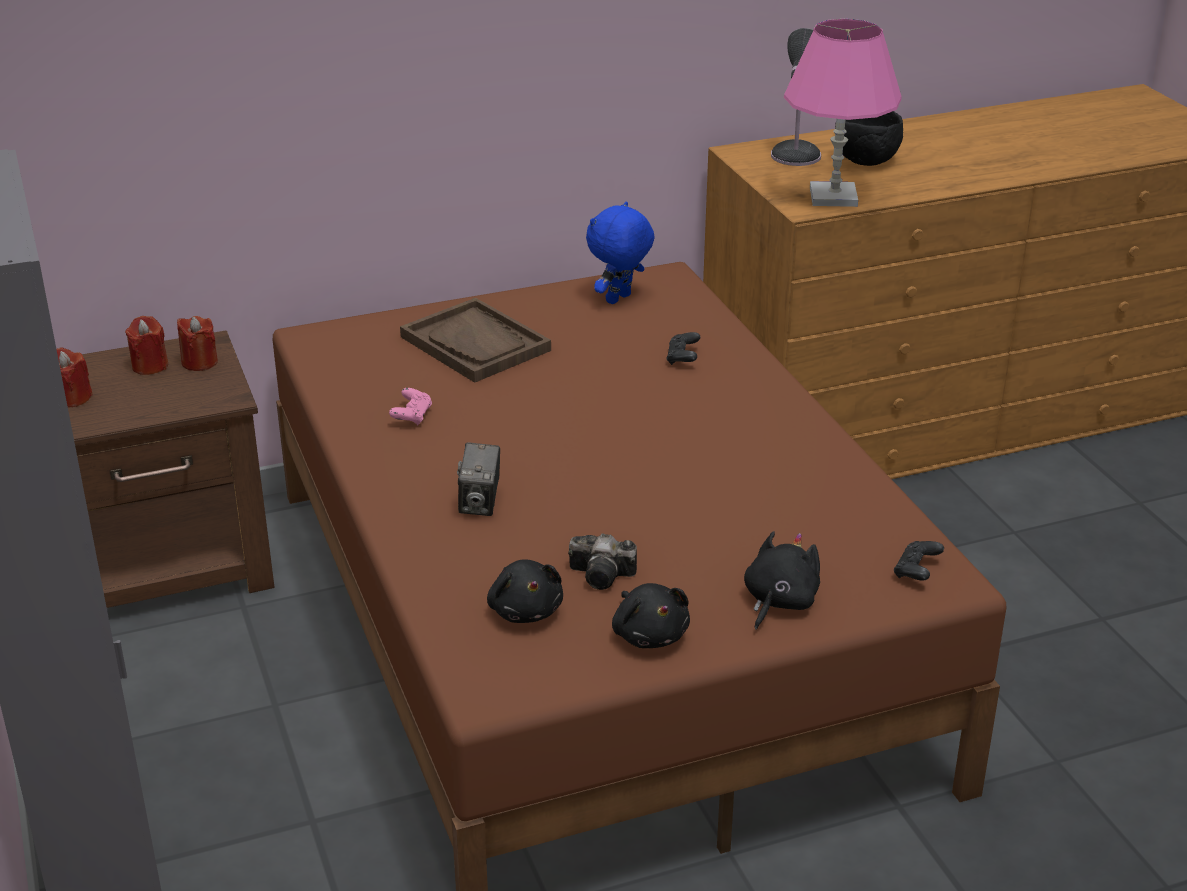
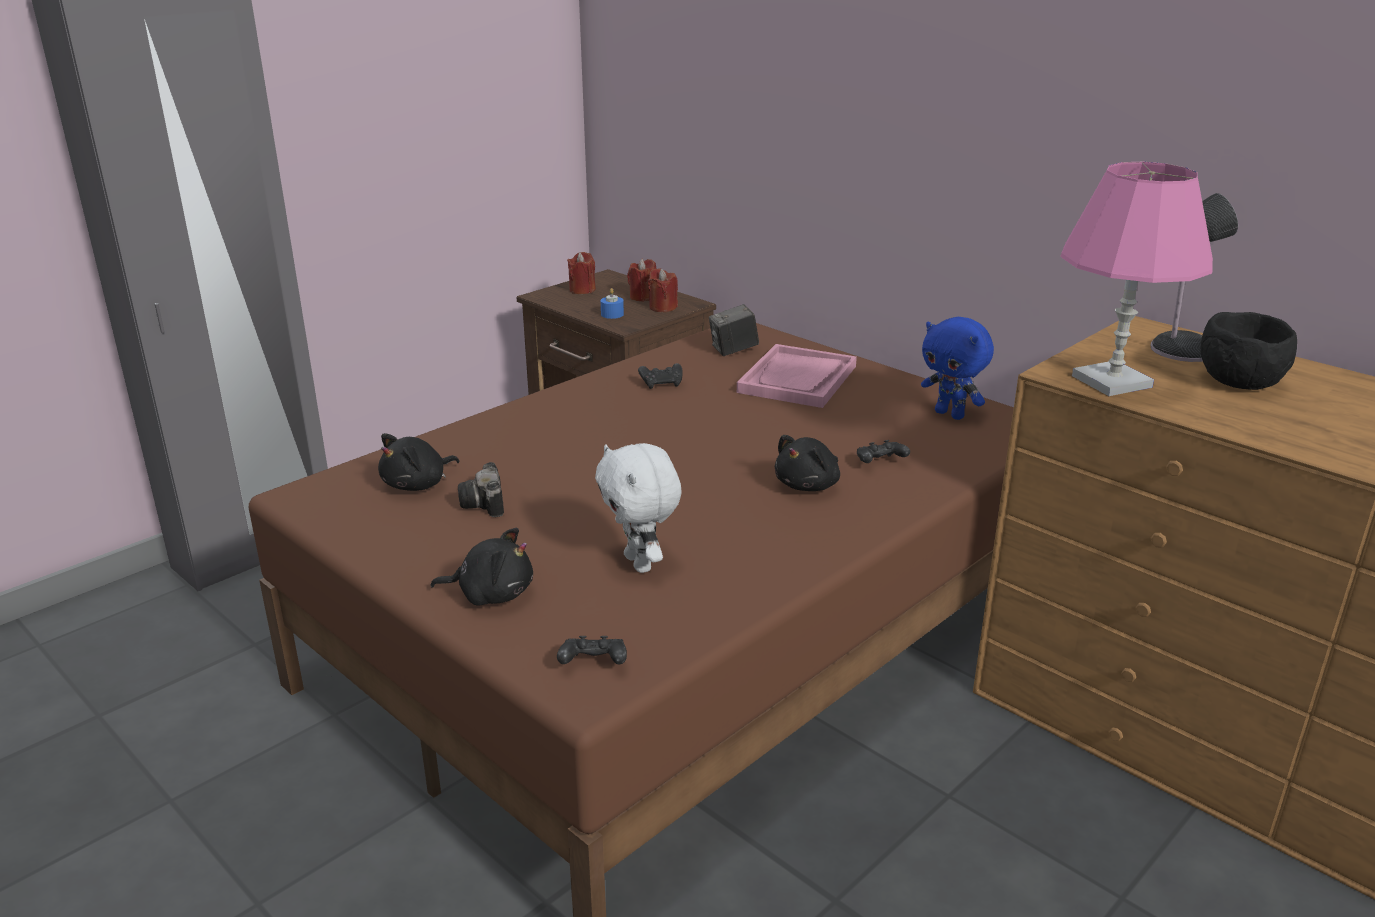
camera: 65 degrees right, 5 degrees down
pink game controller [389,388,432,426] -> black game controller [638,363,683,389]
brown tray [400,298,551,383] -> pink tray [737,344,857,408]
camera [457,443,500,516] -> camera moved to [709,304,759,356]
blue plush toy [586,202,655,304] -> blue plush toy turned 150 degrees counterclockwise [921,317,994,420]
black plush toy [612,583,690,648] -> black plush toy moved to [775,435,840,491]
none -> white plush toy [595,443,682,573]
none -> blue candle [601,288,624,319]

